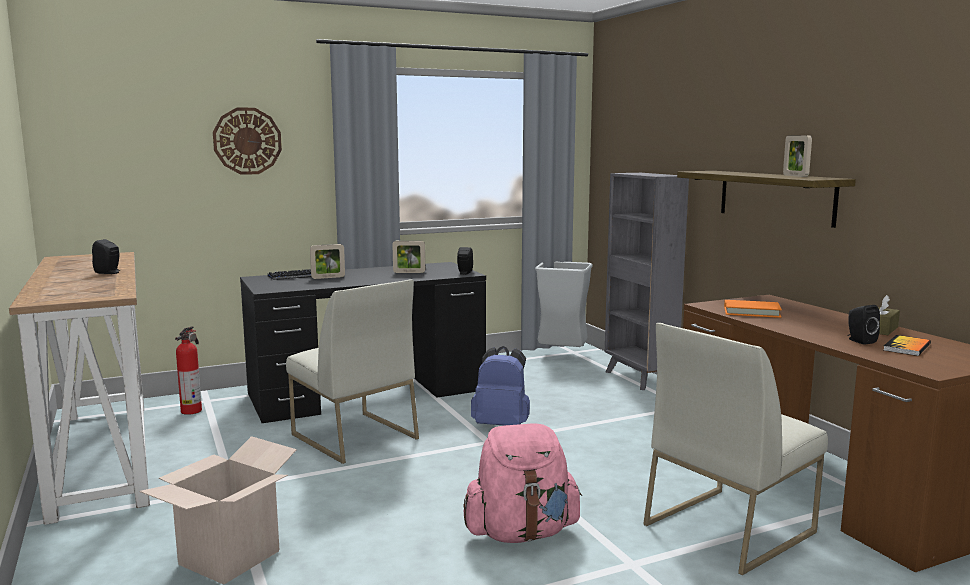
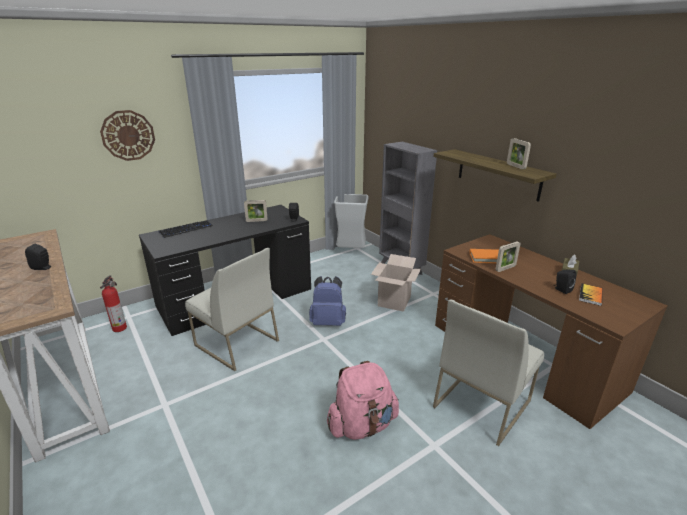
camera: 10 degrees left, 15 degrees up
cardboard box [139,436,297,585] -> cardboard box moved to [371,254,421,312]
picture frame [310,244,345,279] -> picture frame moved to [495,241,521,272]

